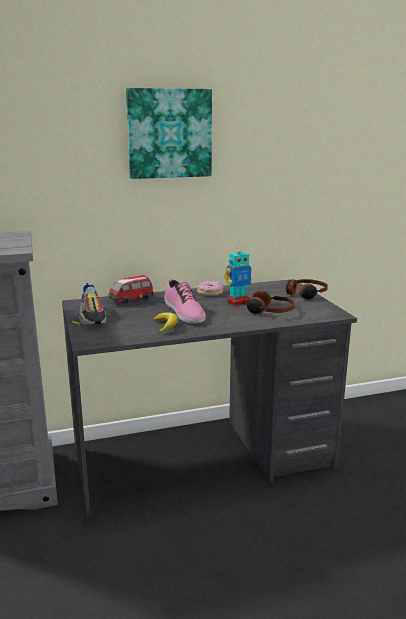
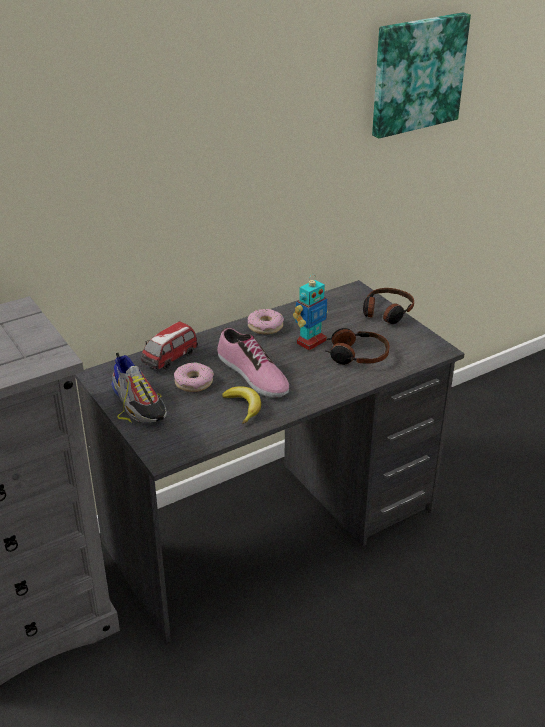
camera: 15 degrees left, 15 degrees up
picture [126,88,212,179] -> picture moved to [372,12,471,139]
none -> donut [174,362,214,392]

